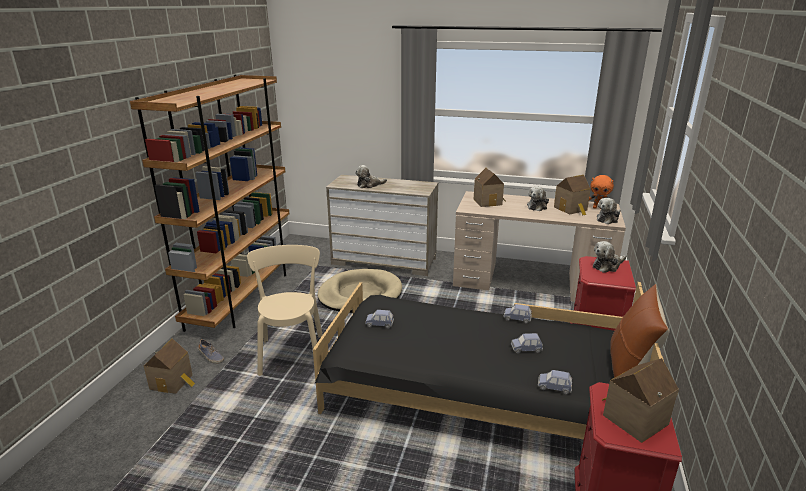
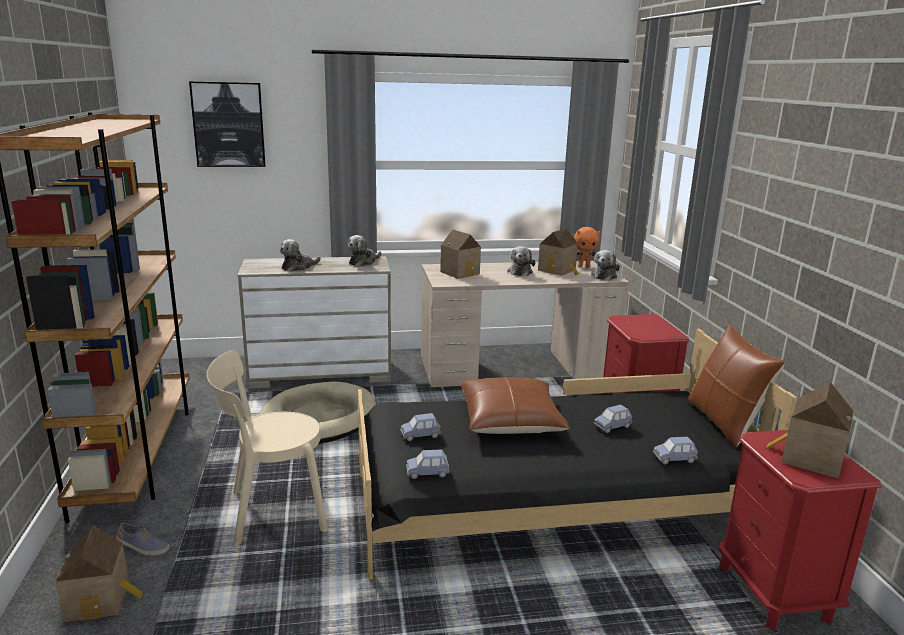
camera: 25 degrees left, 5 degrees down
beige chair [247,245,323,376] -> beige chair turned 75 degrees counterclockwise [206,350,328,546]
blue toy car [503,304,532,324] -> blue toy car moved to [406,449,450,479]
plush toy [593,241,626,273] -> plush toy moved to [347,235,381,266]
none -> picture [189,81,266,167]
none -> brown pillow [461,377,570,434]

